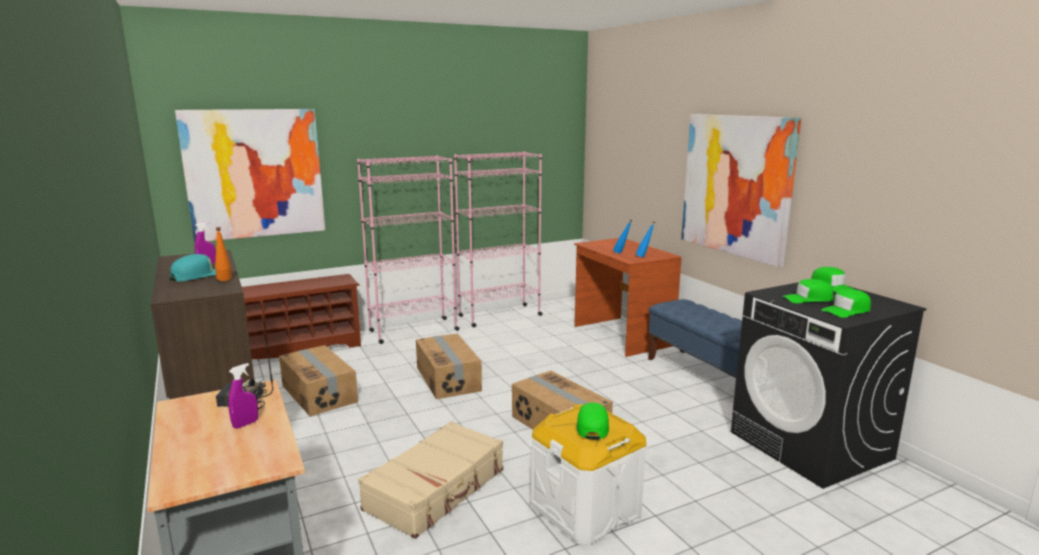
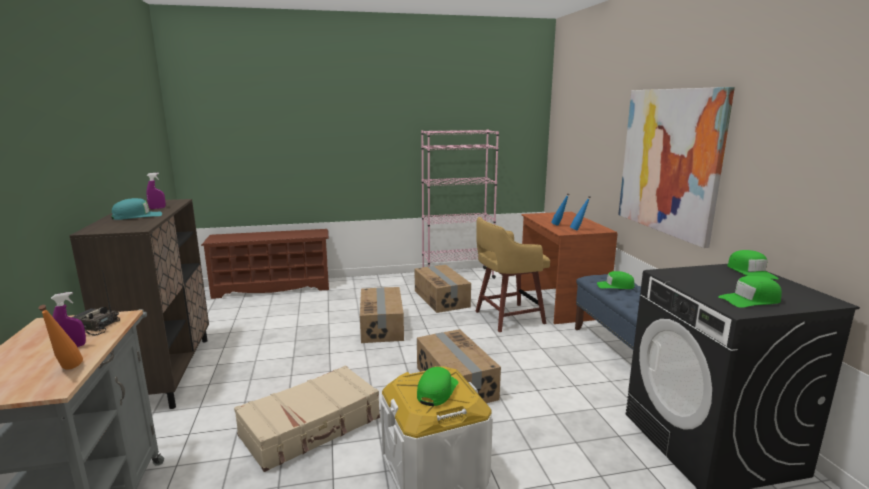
camera: 15 degrees right, 0 degrees up
picture [175,109,325,242] -> none
orange bottle [215,227,232,281] -> orange bottle moved to [38,305,83,369]
cardboard box [279,345,358,416] -> cardboard box moved to [414,265,471,313]
pink bookcase [357,155,459,344] -> none
green cap [783,279,834,303] -> green cap moved to [597,271,635,289]
none -> yellow stool [475,217,550,332]

